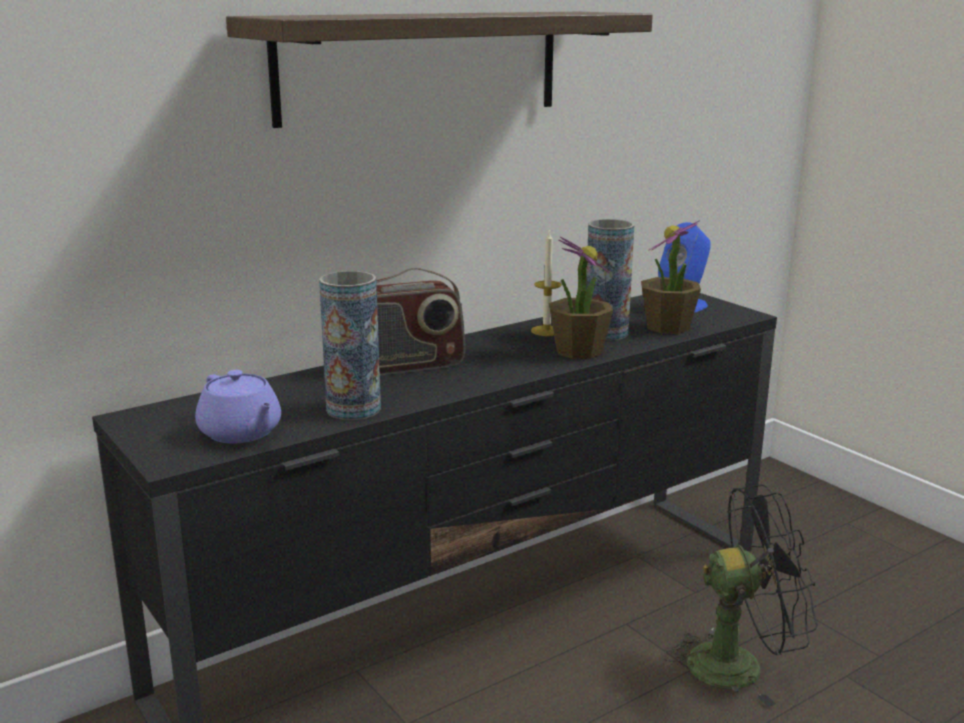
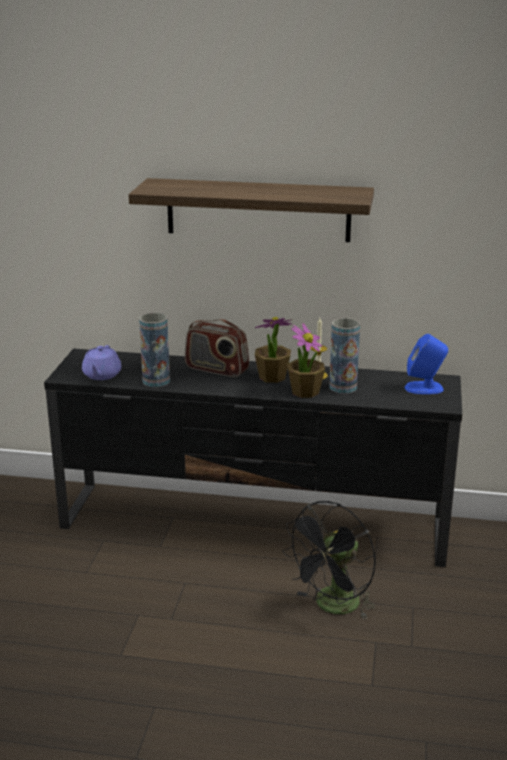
camera: 45 degrees right, 5 degrees up
potted plant [641,220,701,334] -> potted plant moved to [255,317,292,383]
black fan [663,485,818,707] -> black fan turned 90 degrees clockwise [282,501,376,620]

